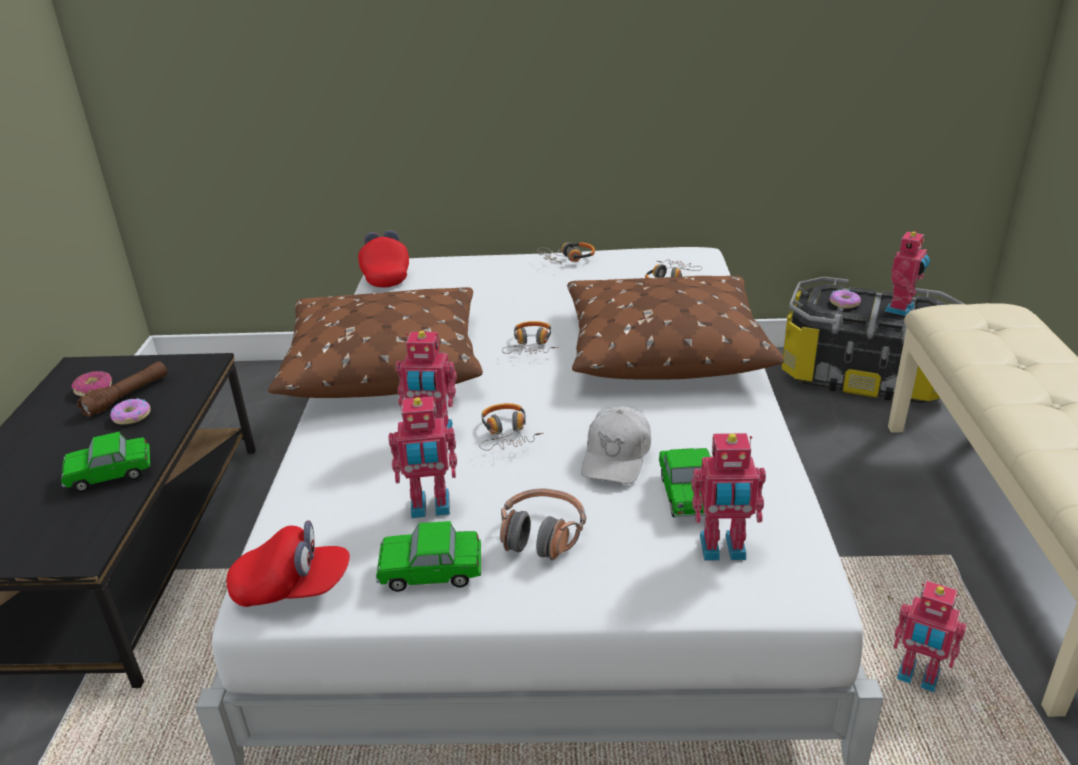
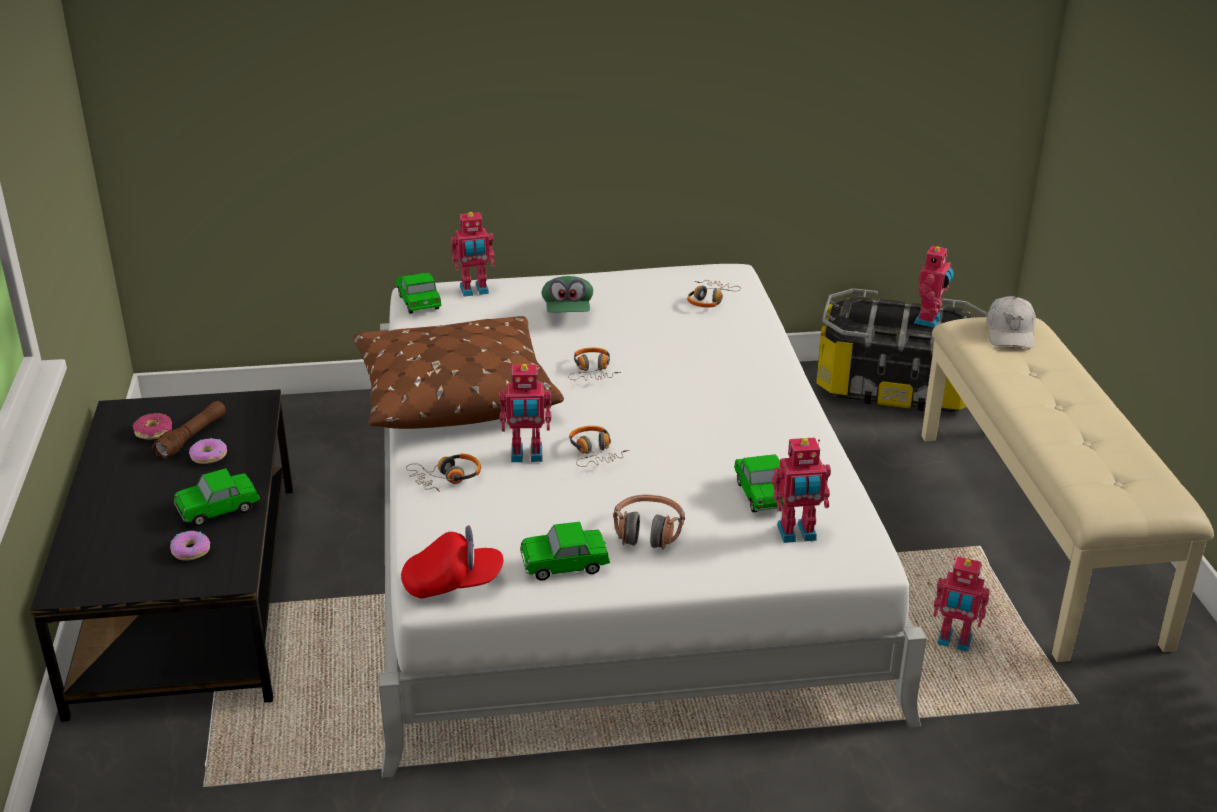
camera: 10 degrees left, 0 degrees up
red cap [358,230,409,287] -> toy car [396,273,441,314]
toy robot [389,397,457,518] -> toy robot moved to [450,212,494,297]
headphones [537,242,595,264] -> headphones moved to [406,454,481,492]
brown pillow [567,276,784,379] -> none
white cap [581,406,651,484] -> white cap moved to [986,296,1036,348]
donut [830,290,861,309] -> donut moved to [170,531,210,561]
none -> green cap [542,276,593,313]

